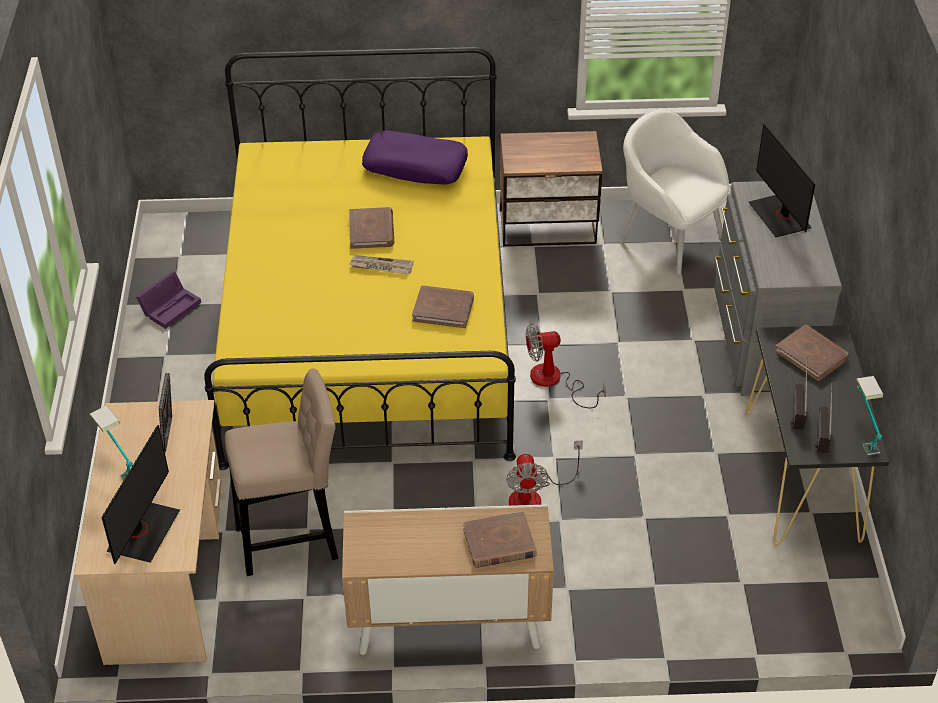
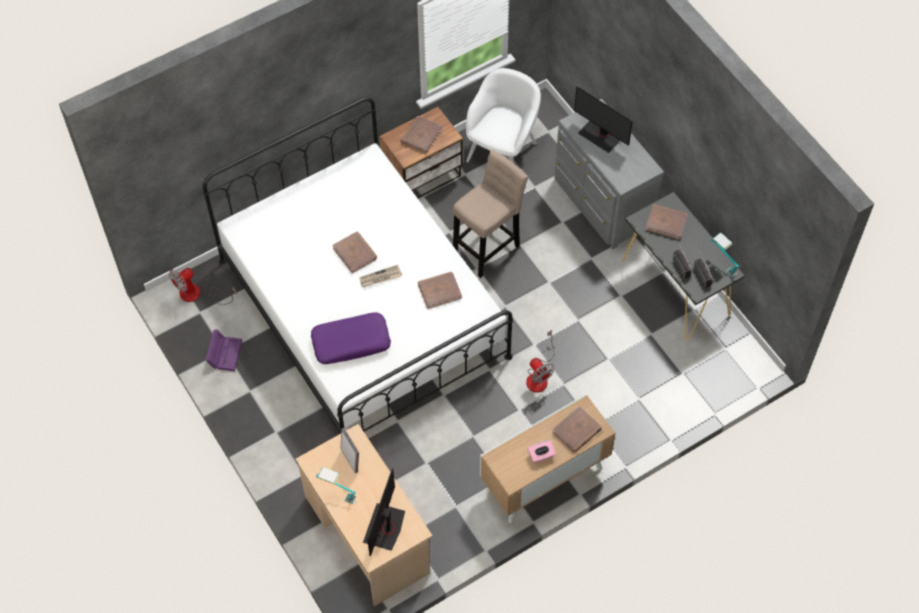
camera: 30 degrees left, 15 degrees up
monitor [102,425,180,564] -> monitor turned 150 degrees counterclockwise [363,468,405,556]
yellow bed [204,47,516,470] -> white bed [203,97,513,434]
beige stool [225,368,338,576] -> beige stool moved to [453,150,528,278]
purple pillow [362,130,468,184] -> purple pillow moved to [311,312,391,364]
fan [526,323,606,408] -> fan moved to [169,268,237,305]
white armchair [619,109,730,275] -> white armchair turned 105 degrees clockwise [466,68,541,163]
none -> brown book [400,116,442,154]
none -> pink tissue box [528,440,556,463]

